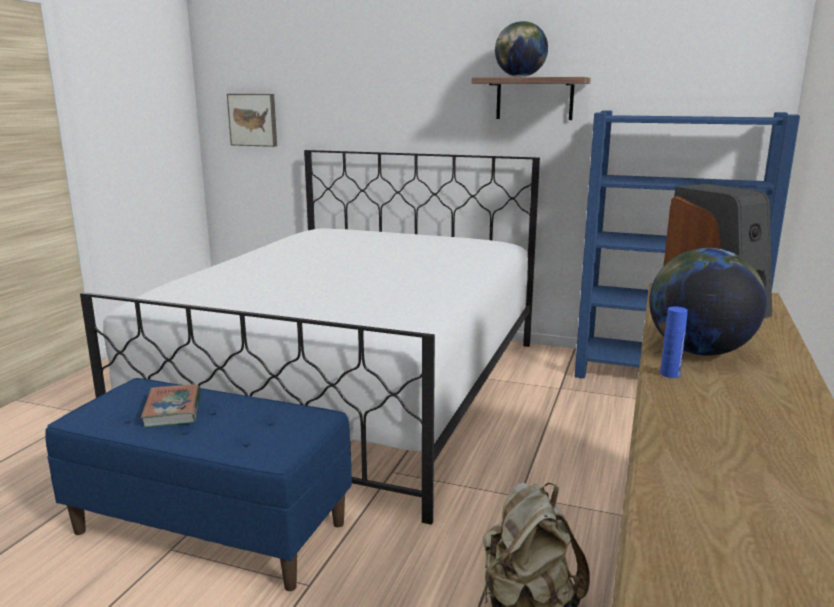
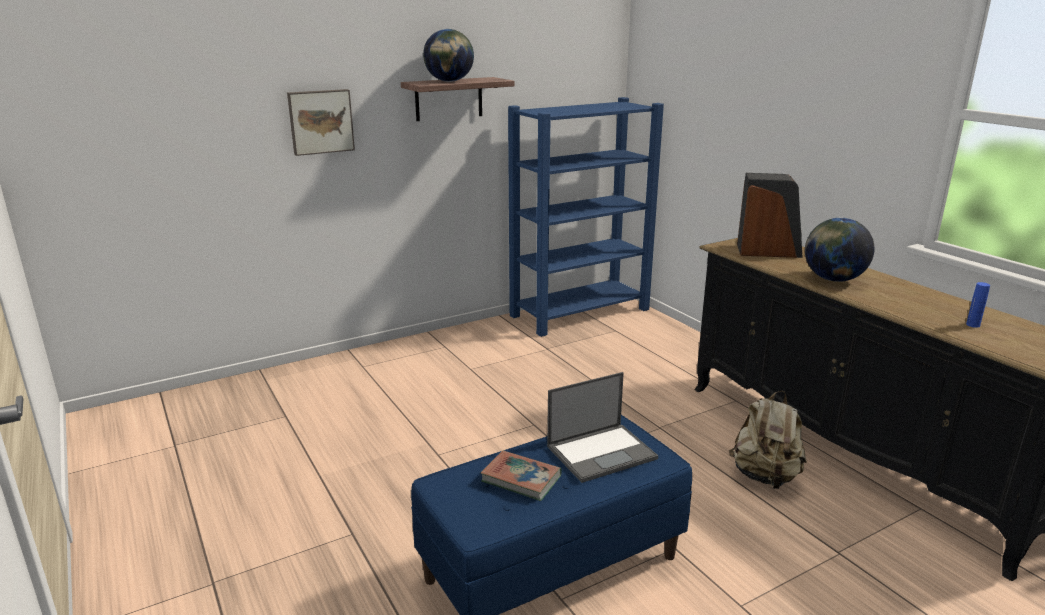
camera: 50 degrees left, 5 degrees up
white bed [80,150,540,525] -> none
picture [227,94,277,147] -> picture moved to [287,89,355,156]
blue bottle [660,307,688,378] -> blue bottle moved to [966,282,990,328]
none -> laptop [547,372,658,483]

